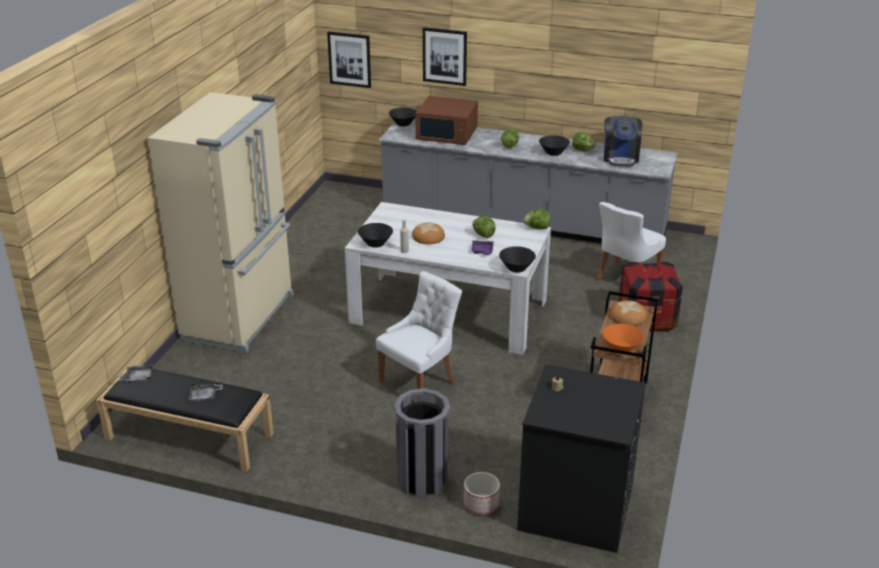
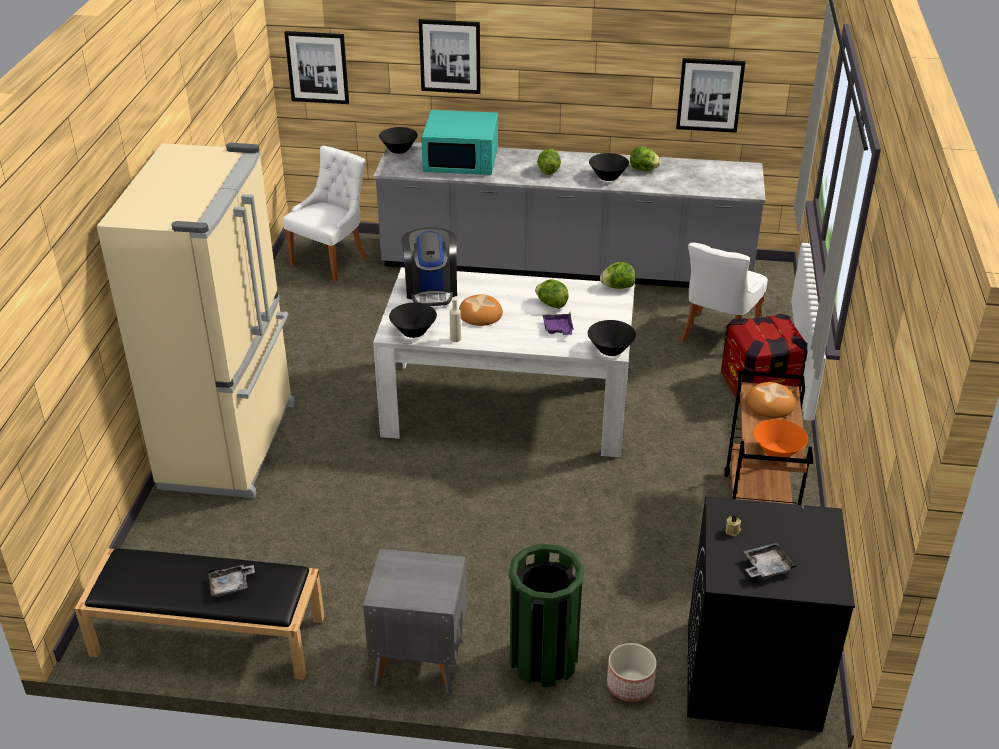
camera: 10 degrees left, 5 degrees up
grey tray [119,365,153,383] -> grey tray moved to [743,543,797,579]
white chair [376,271,462,389] -> white chair moved to [283,146,367,282]
grey trash can [394,388,450,498] -> green trash can [509,543,584,687]
brown microwave [415,96,478,145] -> turquoise microwave [421,110,498,175]
coffee machine [604,116,642,166] -> coffee machine moved to [401,228,457,306]
none -> grey nightstand [363,549,467,695]
none -> picture [676,58,745,133]

